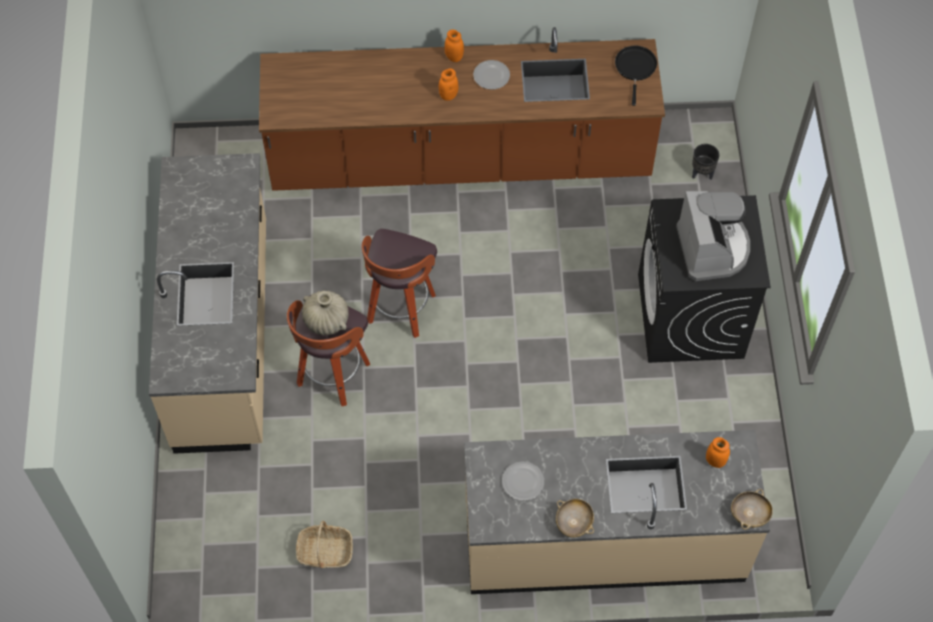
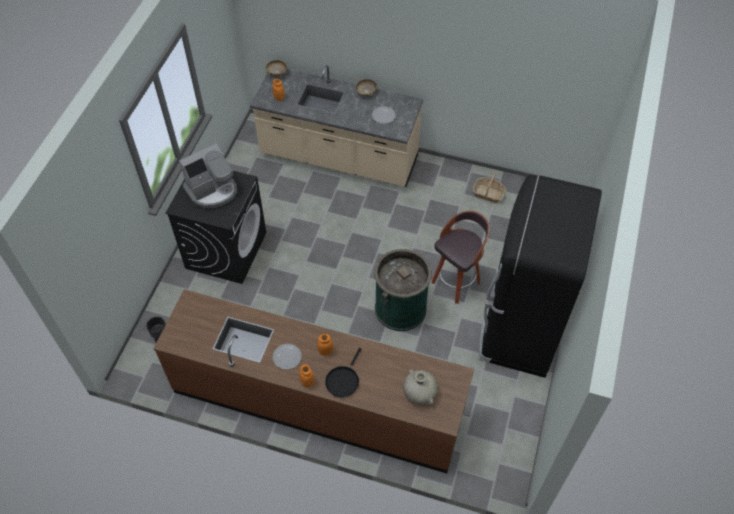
camera: 160 degrees left, 5 degrees down
beige counter [149,153,266,454] -> black fridge [479,175,602,378]
beige vase [302,290,349,335] -> beige vase moved to [403,370,438,405]
stool [362,229,437,338] -> green trash can [374,249,432,331]
black frying pan [615,46,657,106] -> black frying pan moved to [325,348,361,398]
coffee machine [676,191,750,281] -> coffee machine turned 135 degrees counterclockwise [179,144,237,208]

